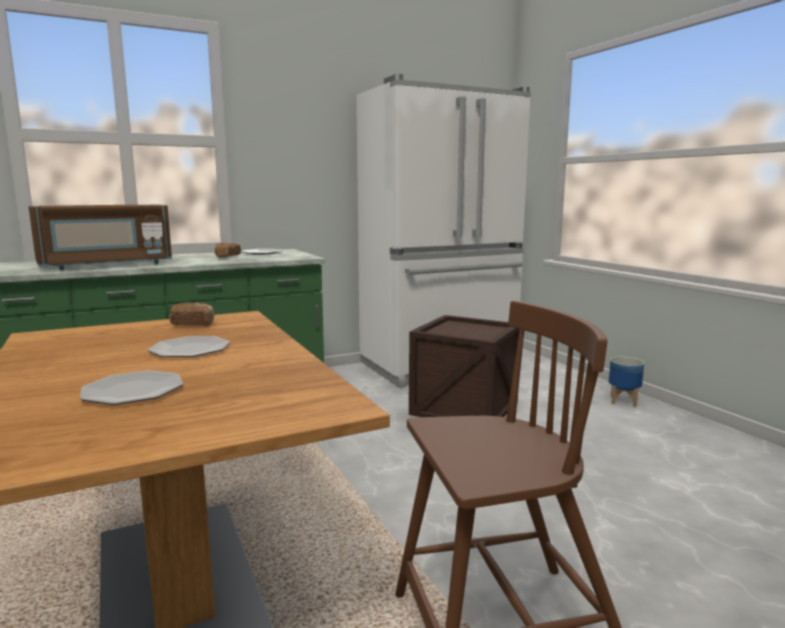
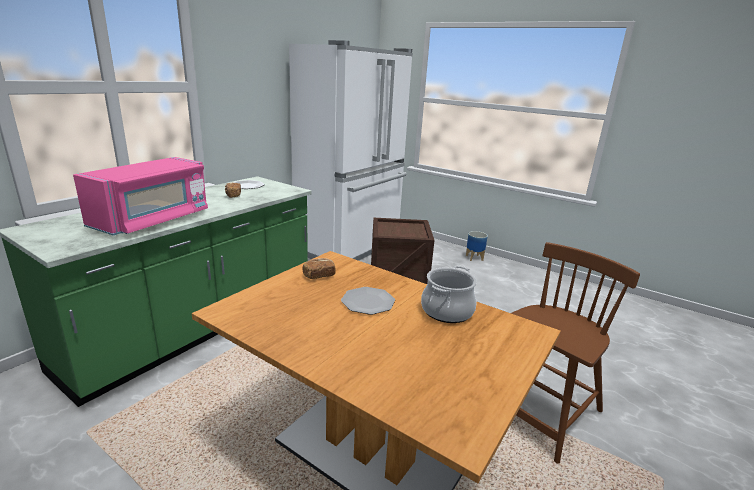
camera: 30 degrees left, 10 degrees up
brown microwave [29,205,172,270] -> pink microwave [73,157,208,236]
plate [80,370,183,405] -> none
none -> cooking pot [421,266,477,323]

